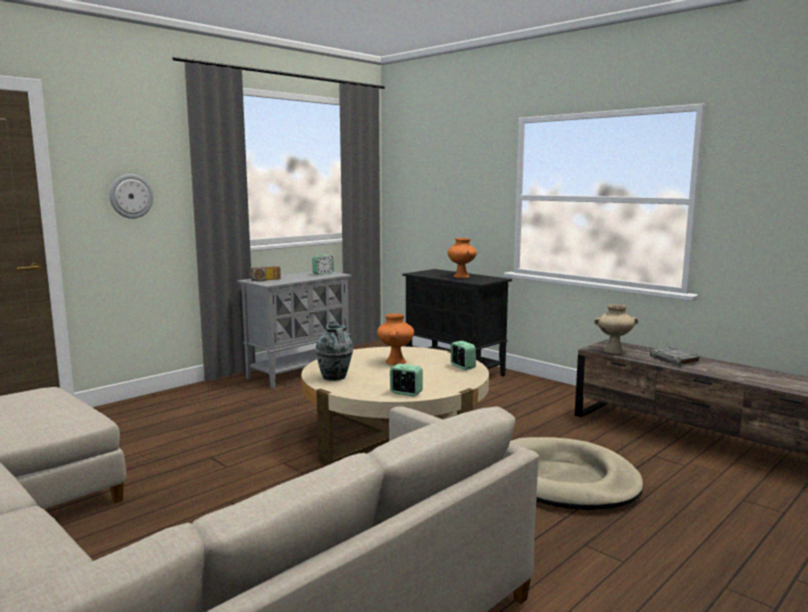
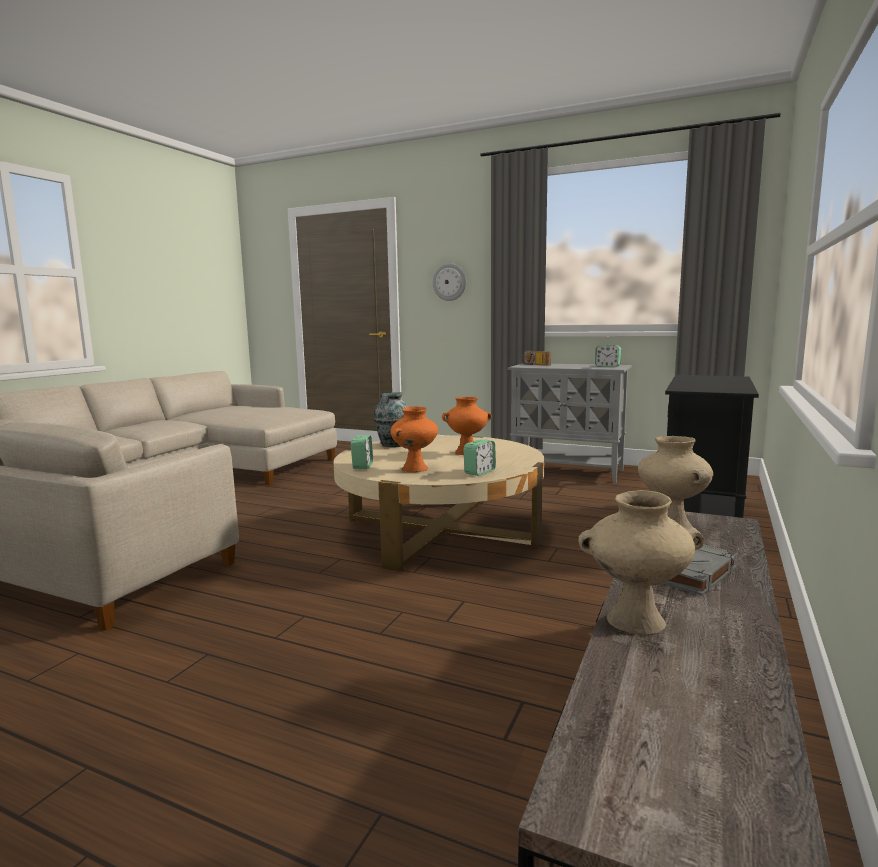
camera: 70 degrees right, 0 degrees up
orange vase [447,238,477,278] -> orange vase moved to [390,406,438,472]
beige dog bed [510,437,644,510] -> none
none -> beige vase [578,490,704,635]

